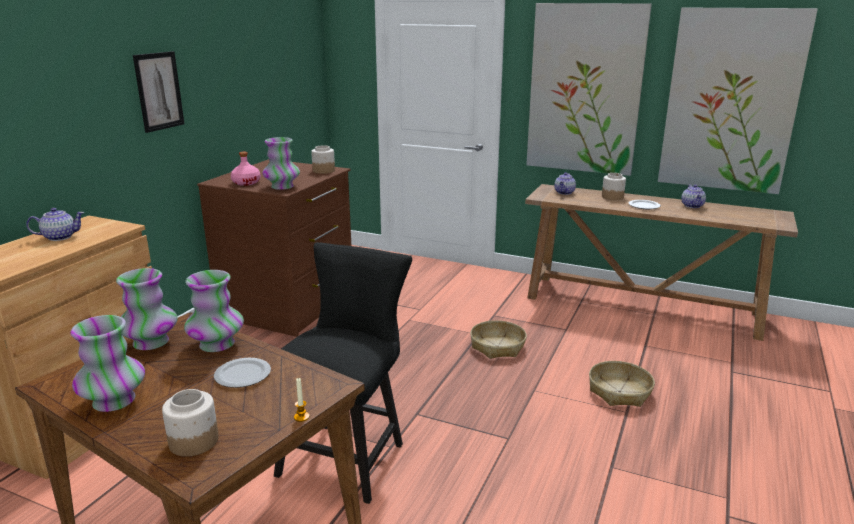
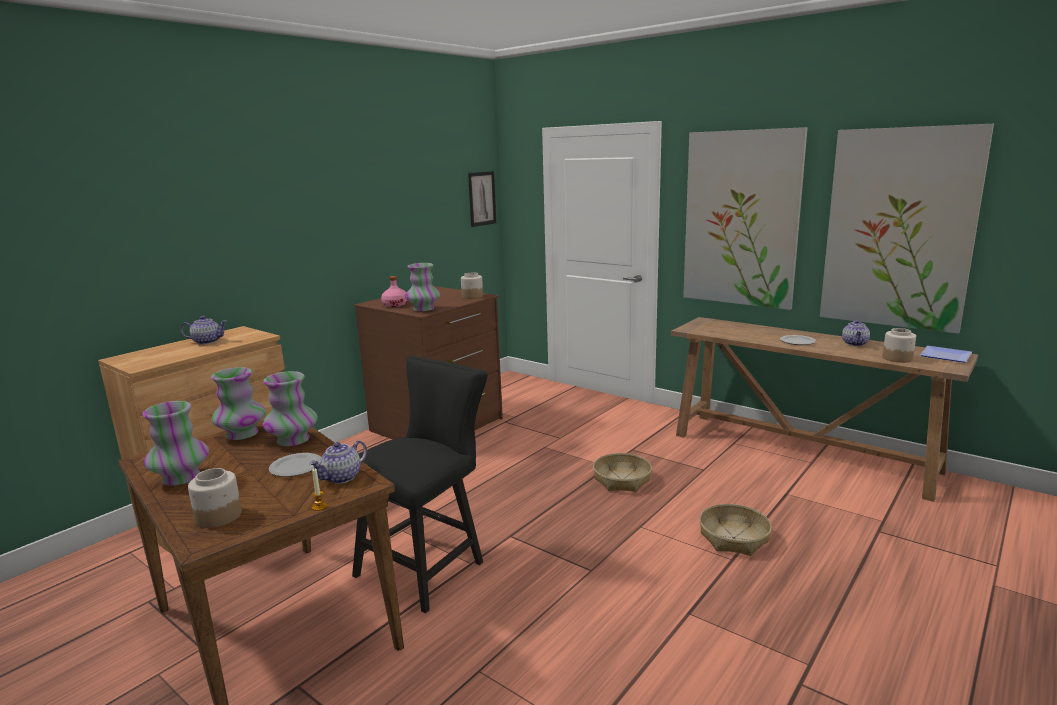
camera: 15 degrees right, 5 degrees down
picture [133,51,184,133] -> picture moved to [468,171,496,227]
teapot [554,172,576,195] -> teapot moved to [309,440,367,484]
jar [602,173,626,200] -> jar moved to [882,328,916,363]
none -> plate [920,346,972,362]

